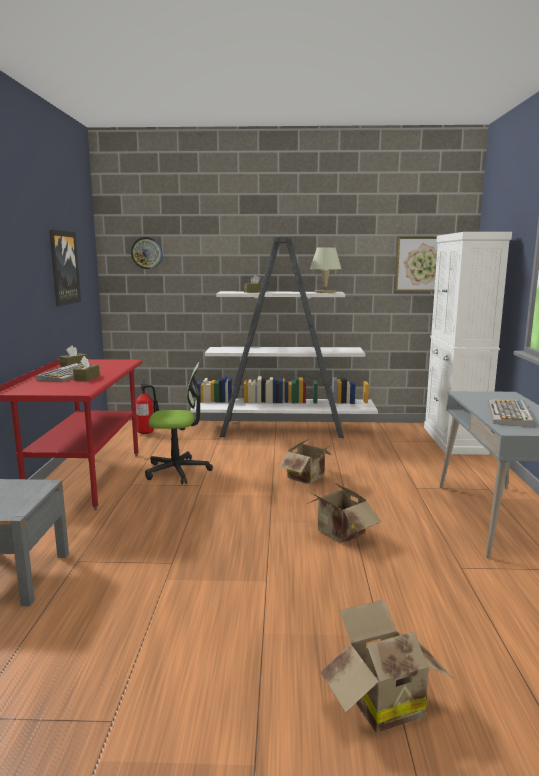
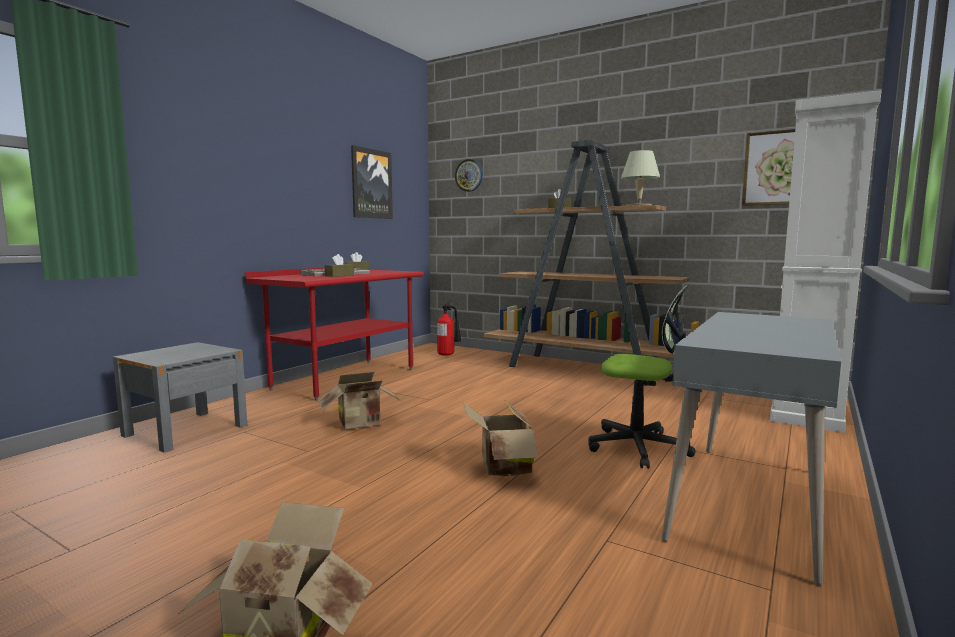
camera: 30 degrees right, 5 degrees down
office chair [145,362,213,484] -> office chair moved to [588,285,696,469]
white bookcase [190,237,378,438] -> brown bookcase [484,140,699,386]
cardboard box [279,437,335,484] -> cardboard box moved to [318,372,400,429]
keyboard [488,399,535,427] -> none

